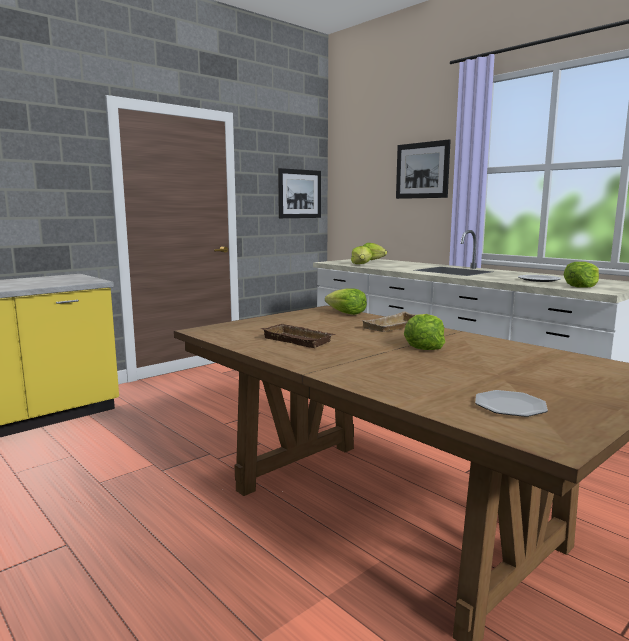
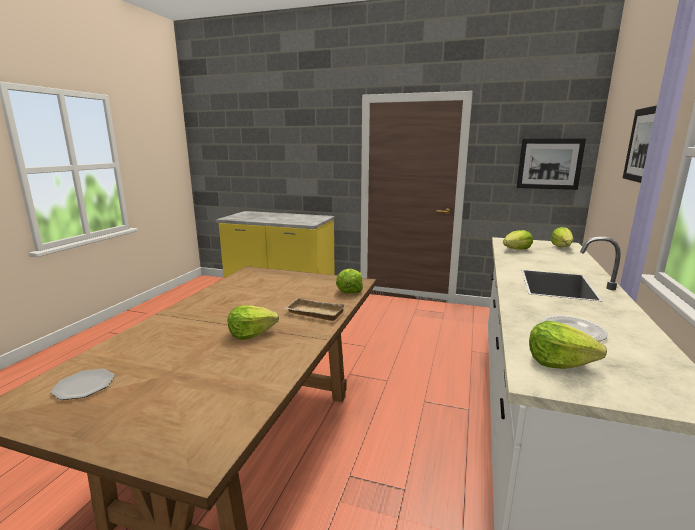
camera: 60 degrees right, 5 degrees up
brown tray [260,324,336,348] -> none

